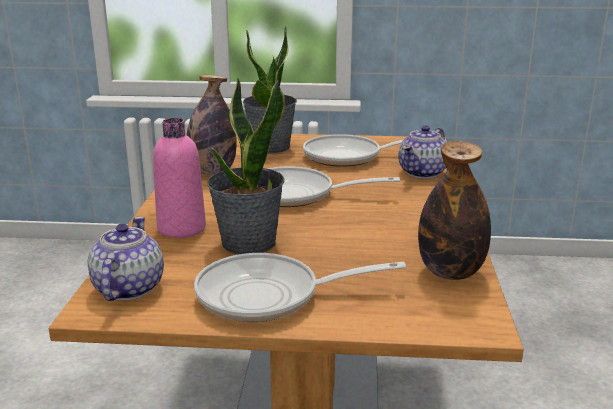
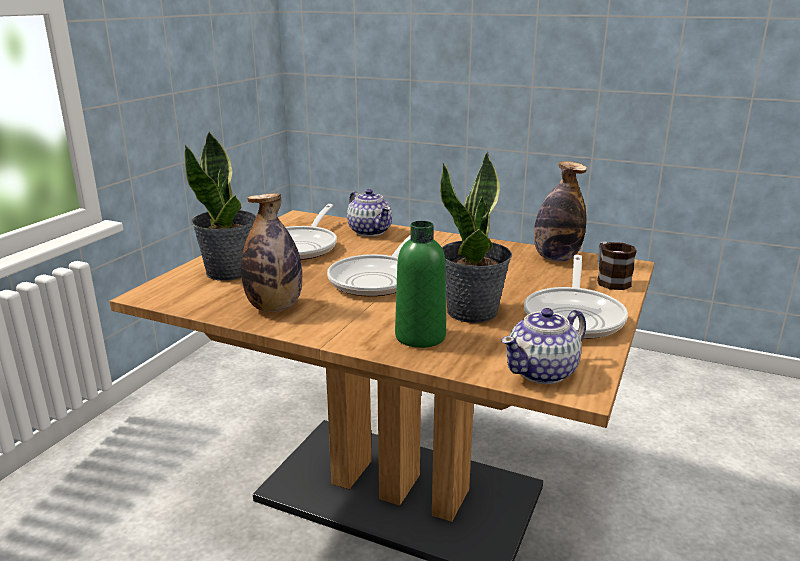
camera: 70 degrees left, 0 degrees up
teapot [88,216,164,301] -> teapot turned 60 degrees counterclockwise [501,308,586,384]
pink bottle [153,118,206,238] -> green bottle [395,221,446,348]
none -> mug [597,241,637,290]

